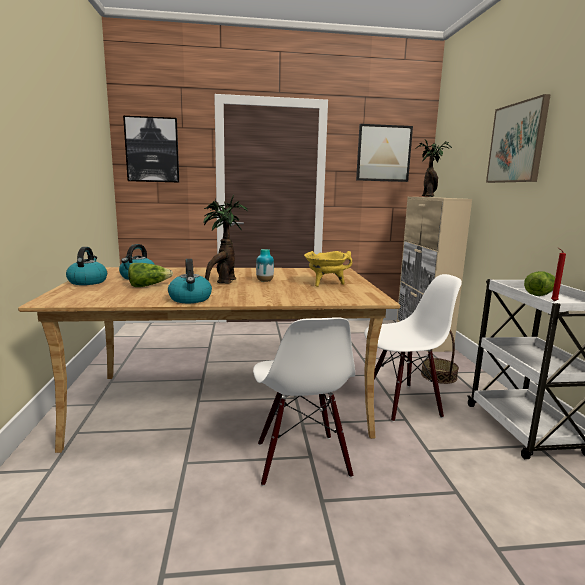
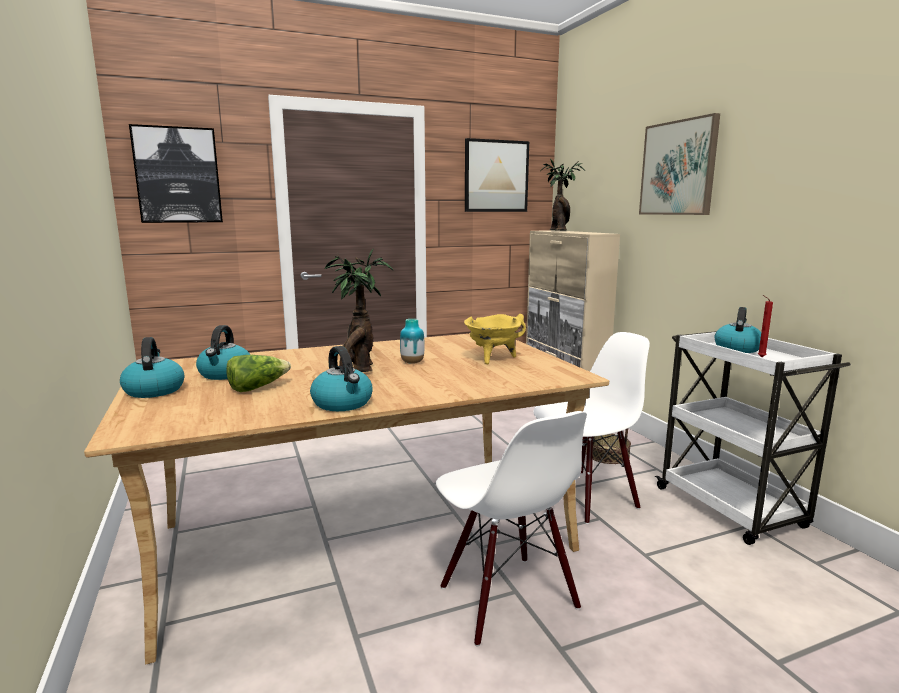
camera: 15 degrees left, 0 degrees up
lettuce [524,271,555,296] -> kettle [714,307,761,353]

